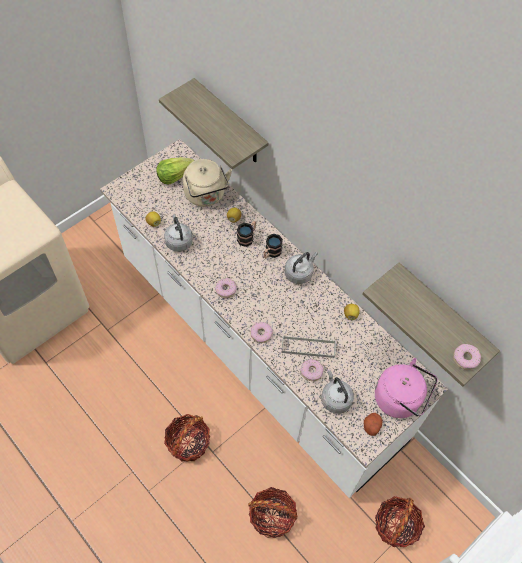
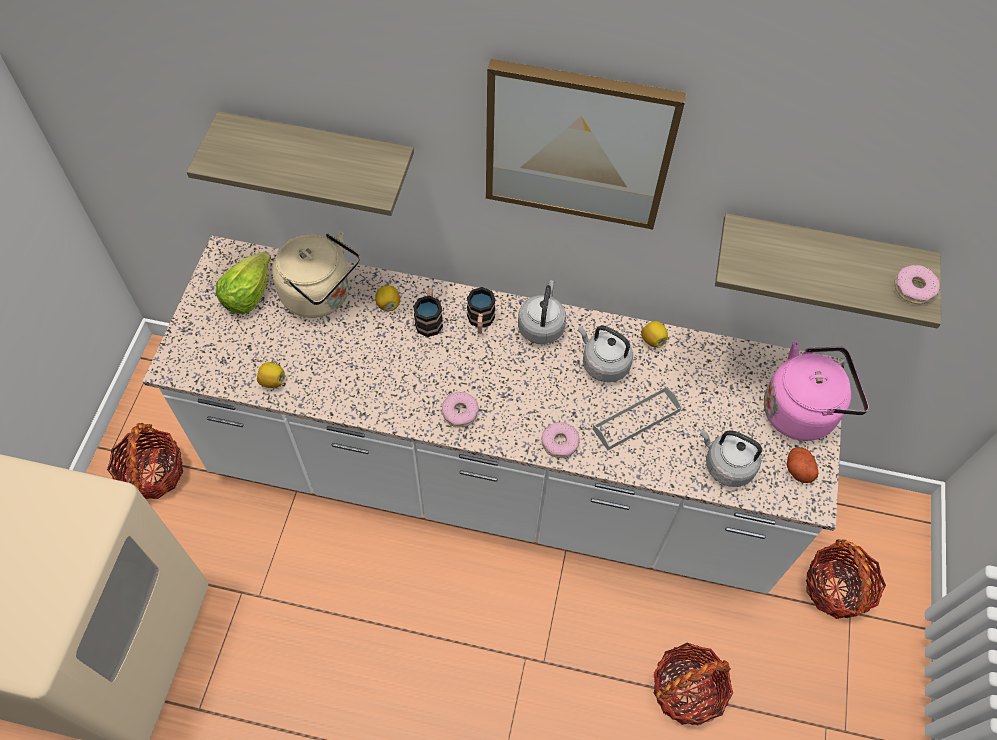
camera: 35 degrees left, 0 degrees up
grey kettle [164,214,193,252] -> grey kettle moved to [578,326,633,382]
basket [164,414,210,462] -> basket moved to [107,423,183,499]
donut [301,359,324,381] -> none
none -> picture [486,59,686,230]

